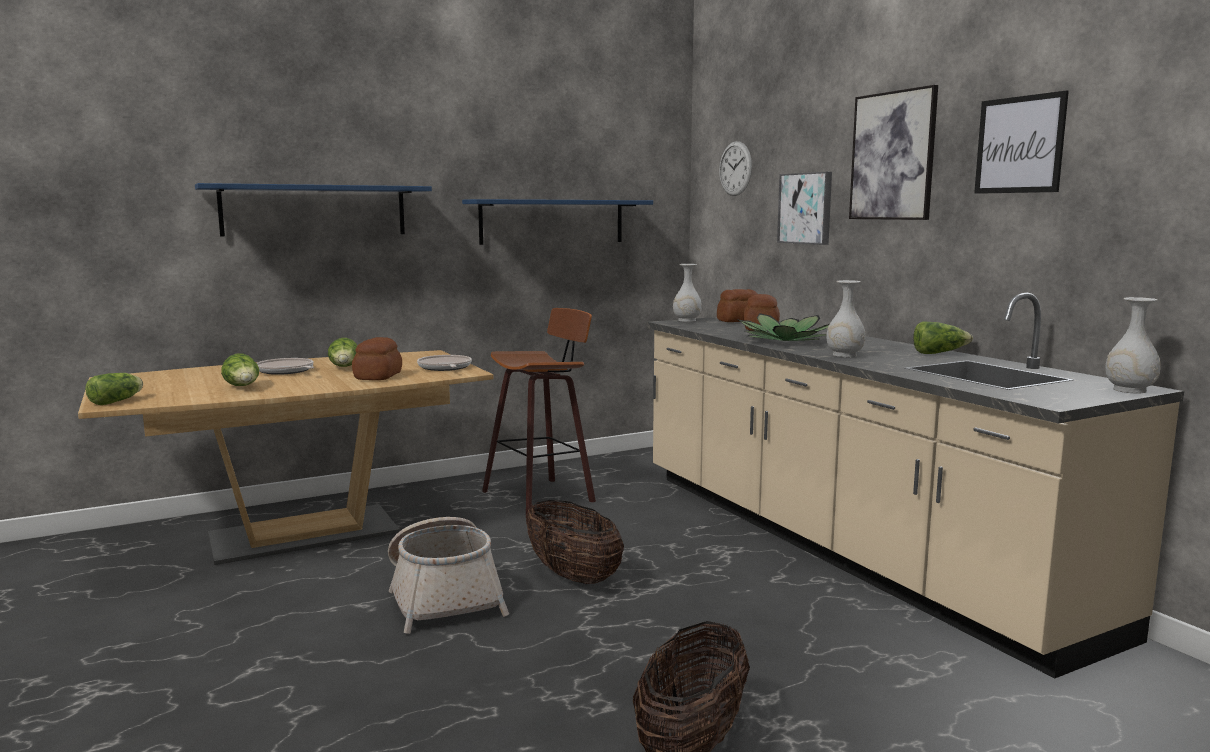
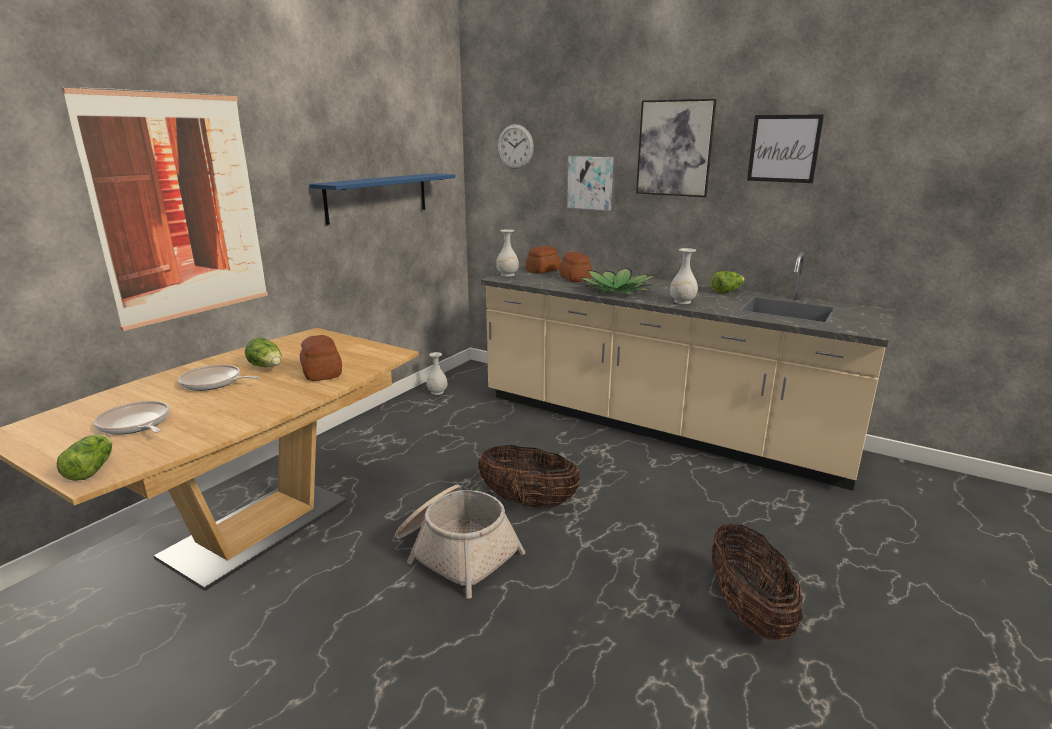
camera: 30 degrees left, 10 degrees up
blue shelf [195,183,432,237] -> picture [62,87,268,331]
lettuce [221,353,259,386] -> none
frying pan [417,355,472,371] -> frying pan moved to [94,401,170,435]
stool [482,308,596,518] -> none
white vase [1105,297,1161,394] -> white vase moved to [427,352,448,395]

